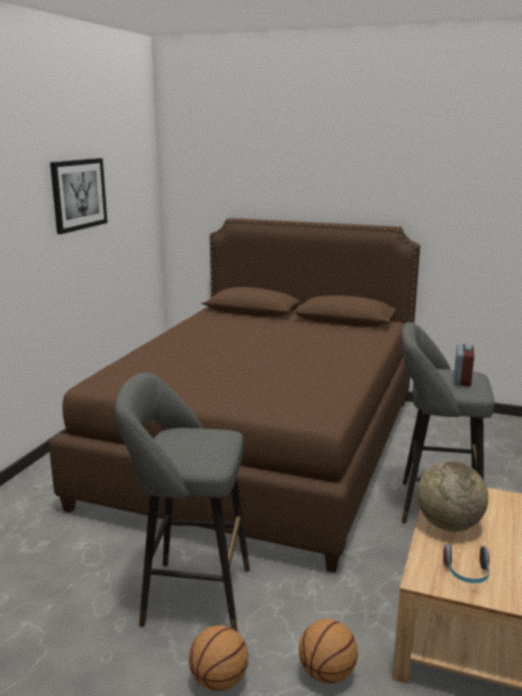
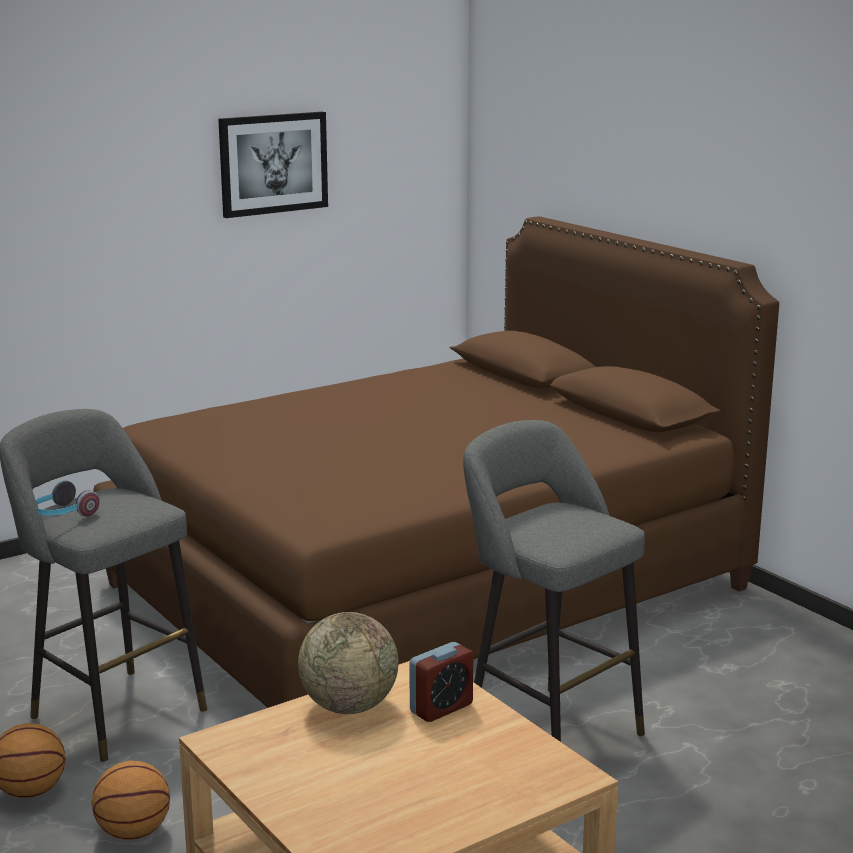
camera: 35 degrees right, 0 degrees up
headphones [443,544,490,583] -> headphones moved to [36,480,100,516]
alarm clock [454,344,474,386] -> alarm clock moved to [410,642,473,722]

